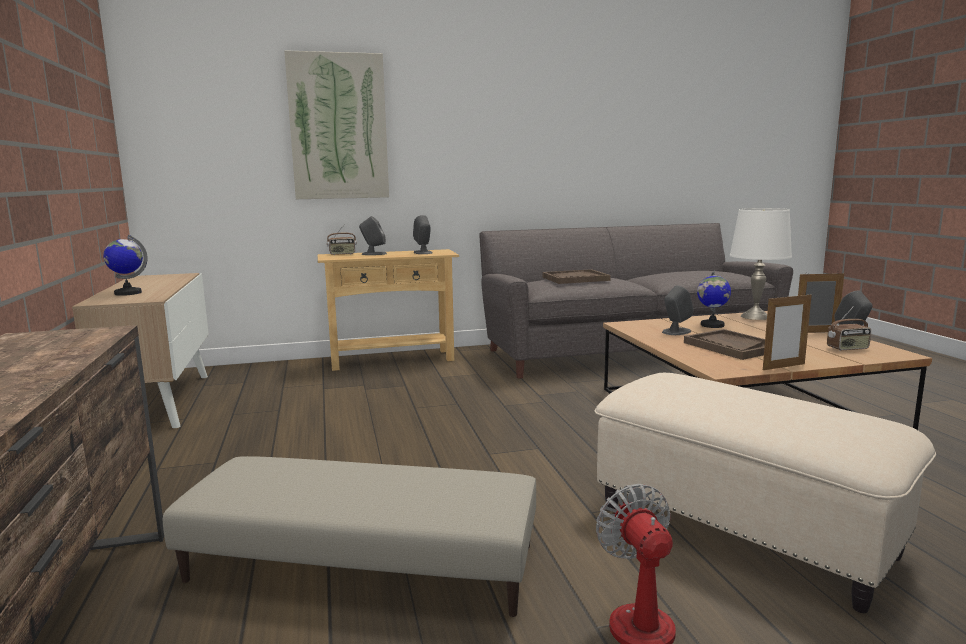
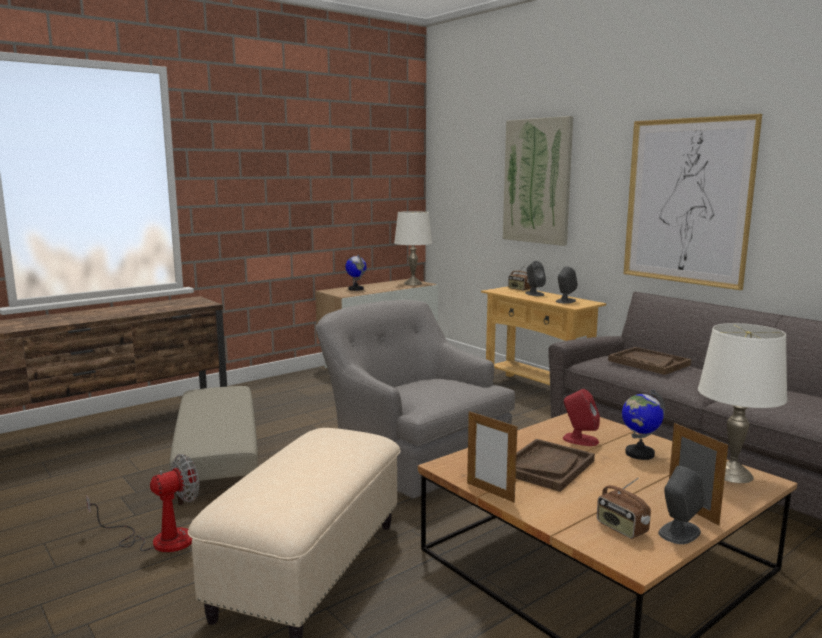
camera: 65 degrees right, 0 degrees up
grey speaker [662,286,694,335] -> red speaker [563,389,600,446]
none -> grey armchair [316,300,515,499]
none -> white table lamp [394,211,432,285]
none -> picture [624,114,762,290]

